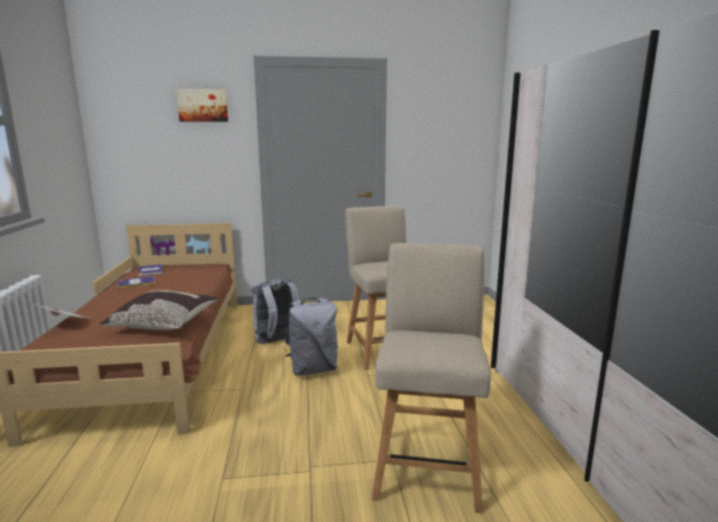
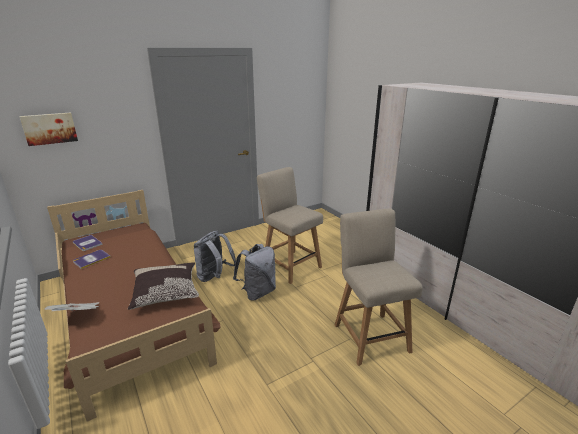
camera: 25 degrees left, 10 degrees up
picture [176,89,228,122] -> picture moved to [20,112,78,146]

